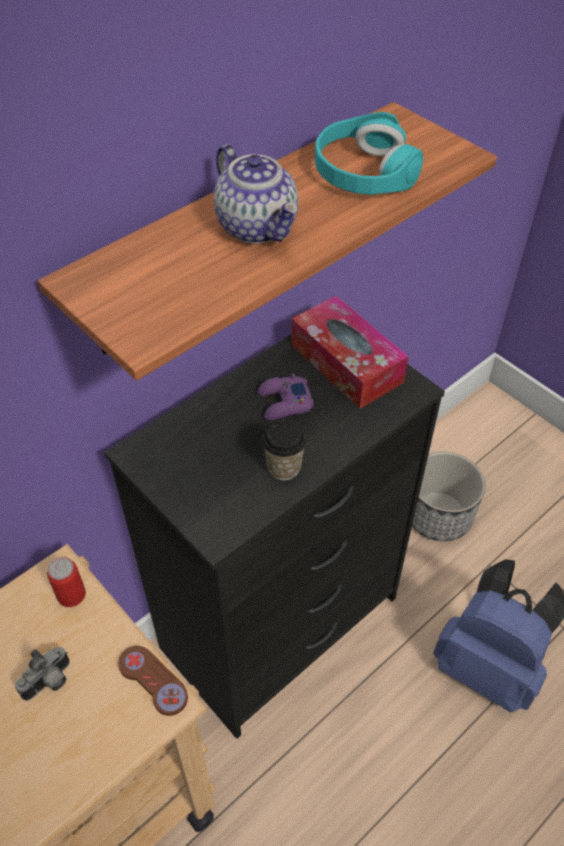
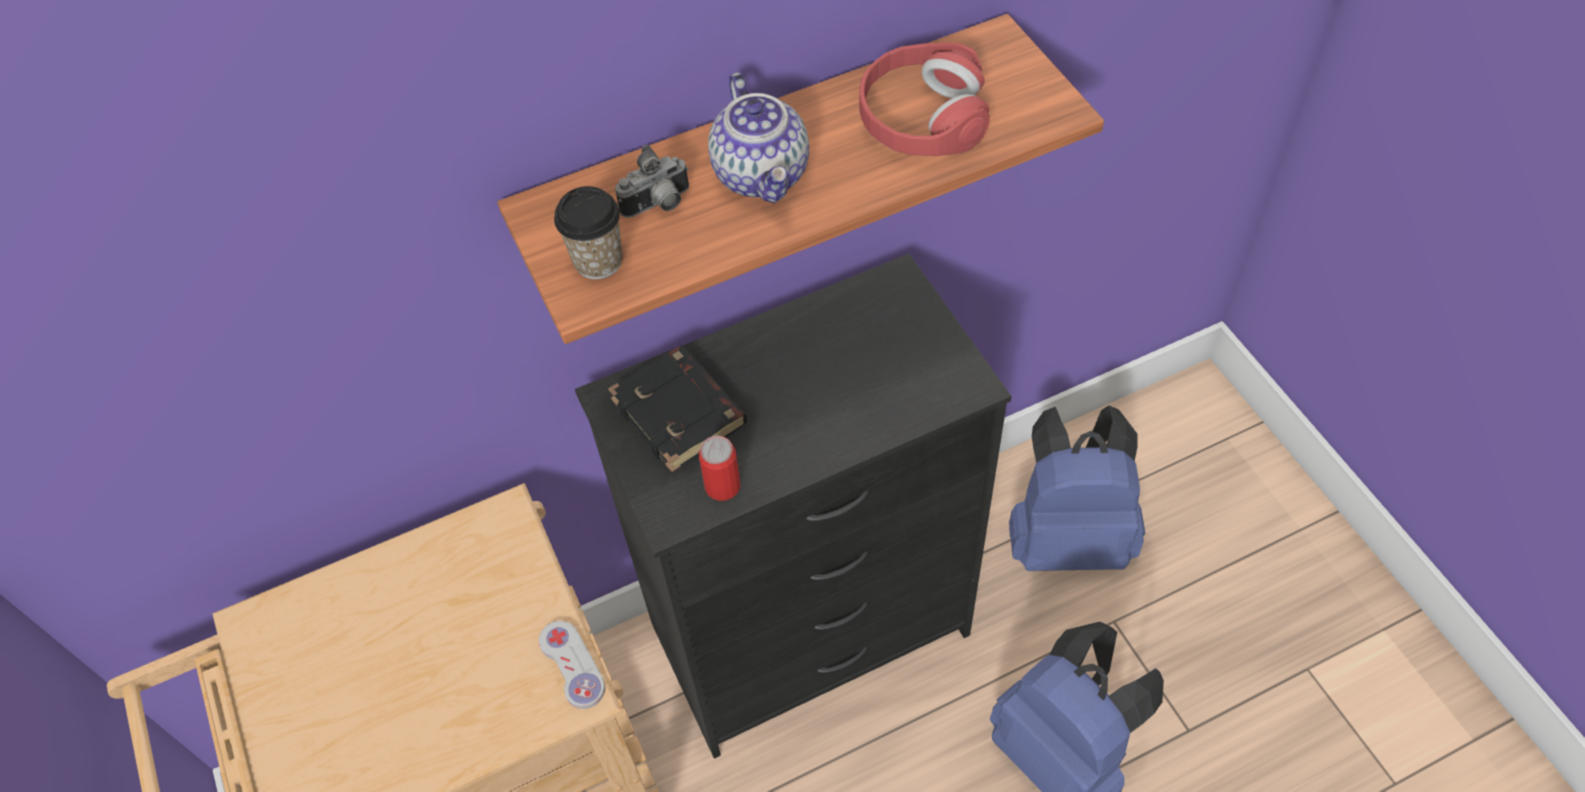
camera: 20 degrees right, 5 degrees up
camera [15,647,70,701] -> camera moved to [615,145,689,218]
can [47,557,86,607] -> can moved to [699,436,740,501]
brown game controller [118,646,188,716] -> white game controller [539,621,605,709]
purple game controller [258,374,314,421] -> none
cup [262,419,307,480] -> cup moved to [554,186,623,279]
tissue box [291,296,408,409] -> none
turquoise headphones [315,112,423,195] -> red headphones [859,43,990,156]
planter [412,452,486,541] -> blue backpack [1009,406,1146,571]
none -> black book [608,345,747,472]

